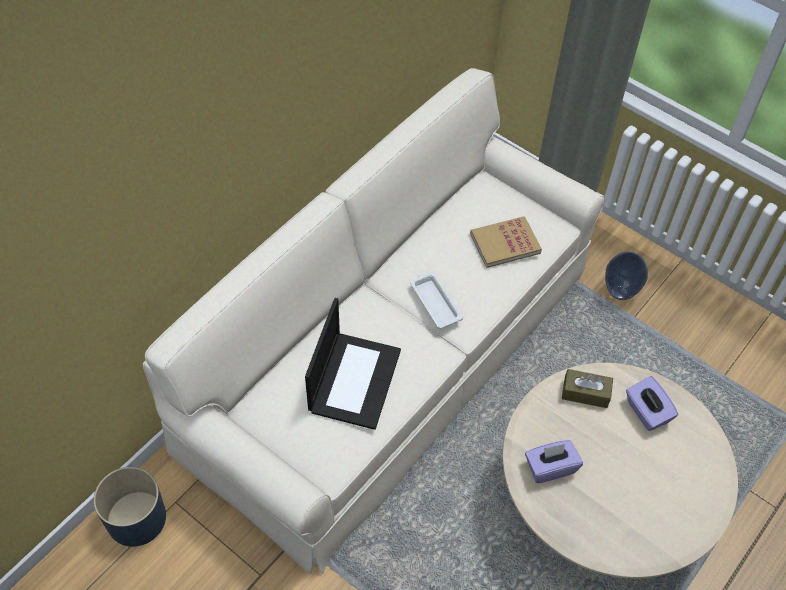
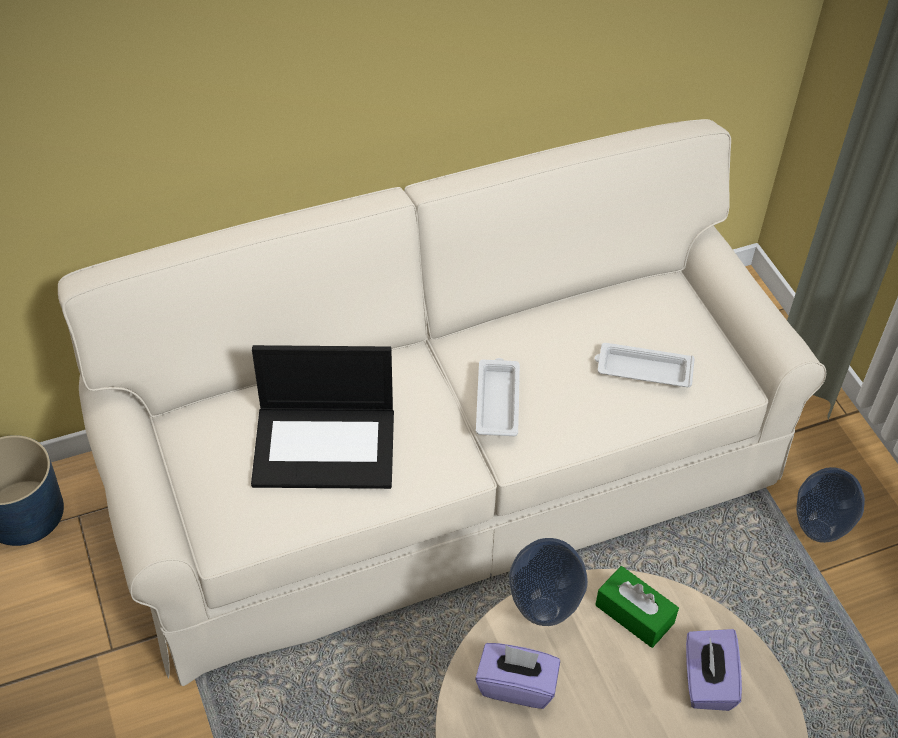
camera: 30 degrees right, 5 degrees down
laptop [305,298,401,430] -> laptop turned 45 degrees clockwise [251,345,394,489]
book [470,216,542,268] -> white tray [595,343,694,387]
brown tissue box [562,369,613,408] -> green tissue box [595,566,679,648]
none -> vase [509,538,588,626]

